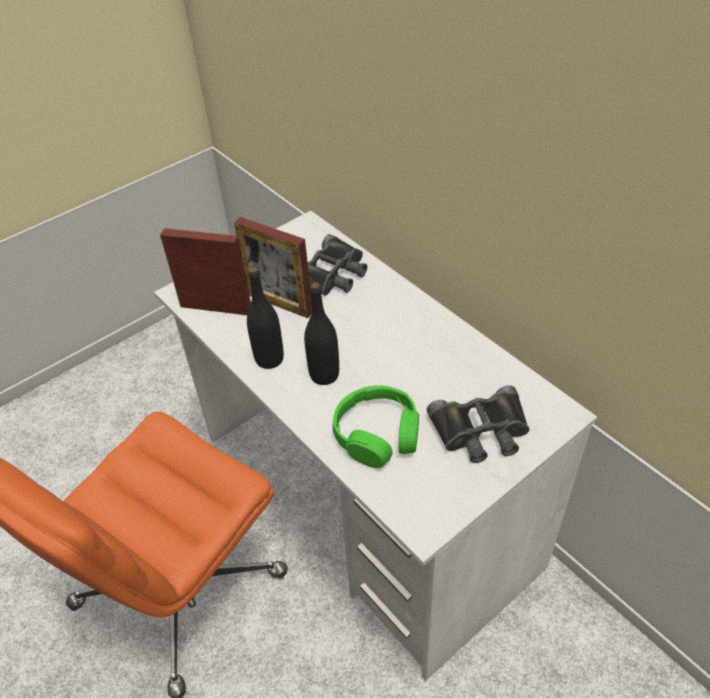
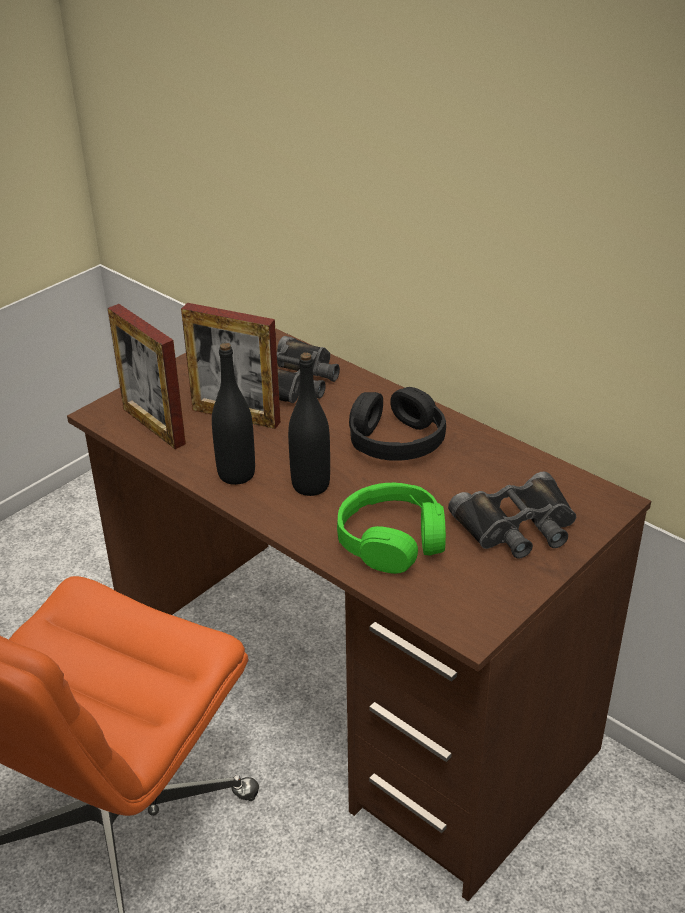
camera: 10 degrees left, 10 degrees down
white desk [154,211,597,681] -> brown desk [67,328,651,901]
picture frame [160,228,251,315] -> picture frame turned 135 degrees counterclockwise [108,304,186,449]
none -> black headphones [349,387,446,461]

